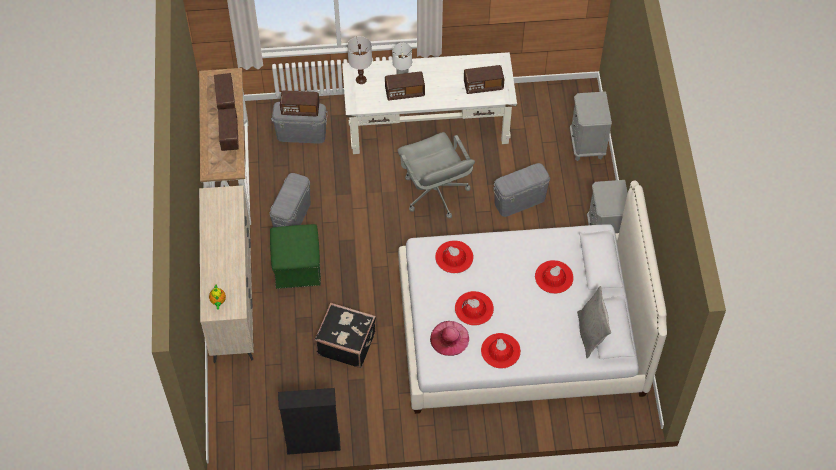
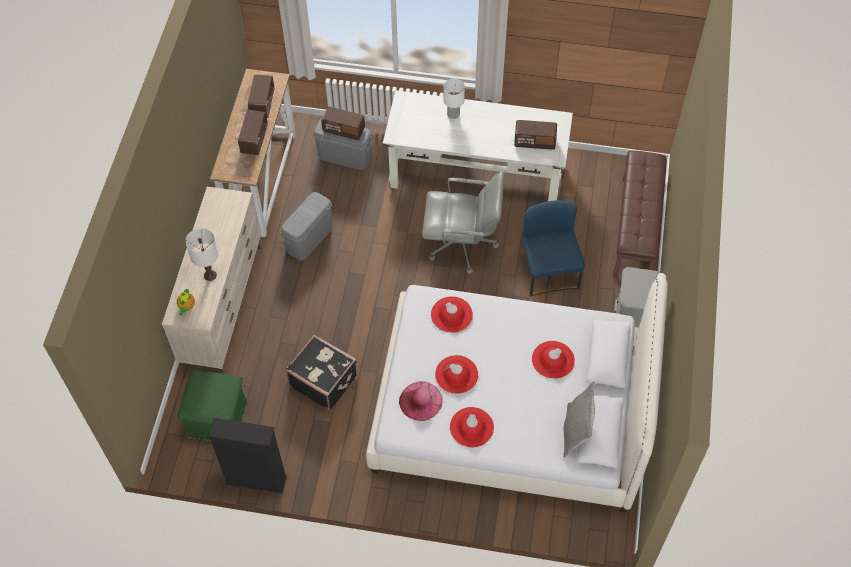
camera: 15 degrees right, 0 degrees up
green ottoman [270,224,321,289] -> green ottoman moved to [178,370,248,441]
white table lamp [347,36,372,84] -> white table lamp moved to [185,228,219,281]
radio [385,72,425,100] -> none
grey office chair [397,132,475,218] -> grey office chair turned 75 degrees counterclockwise [422,171,504,274]
grey storage box [493,163,551,217] -> blue chair [523,200,585,296]
grey nightstand [570,91,612,161] -> brown bench [613,151,667,277]

